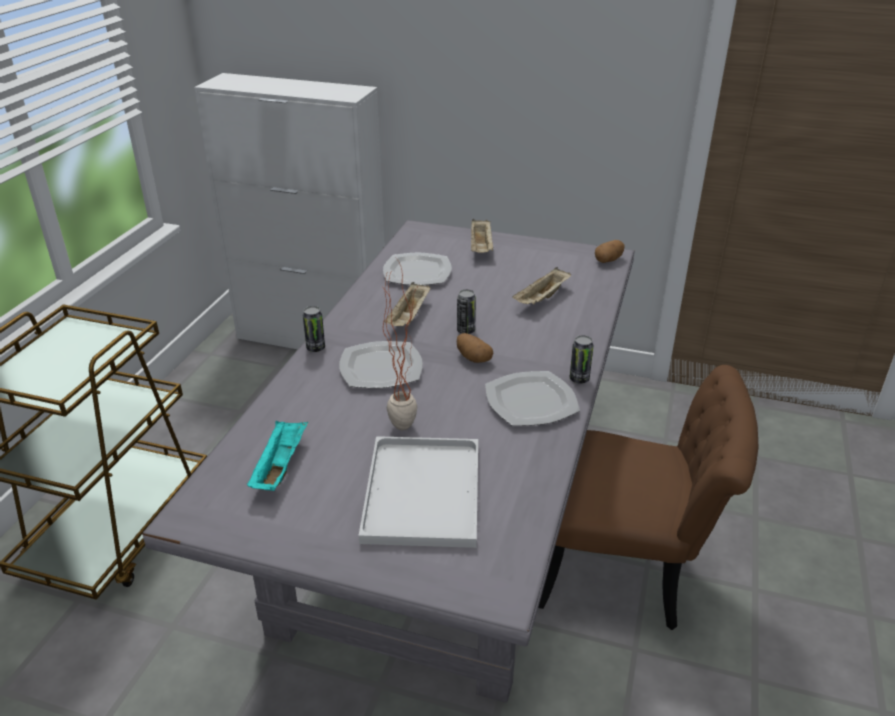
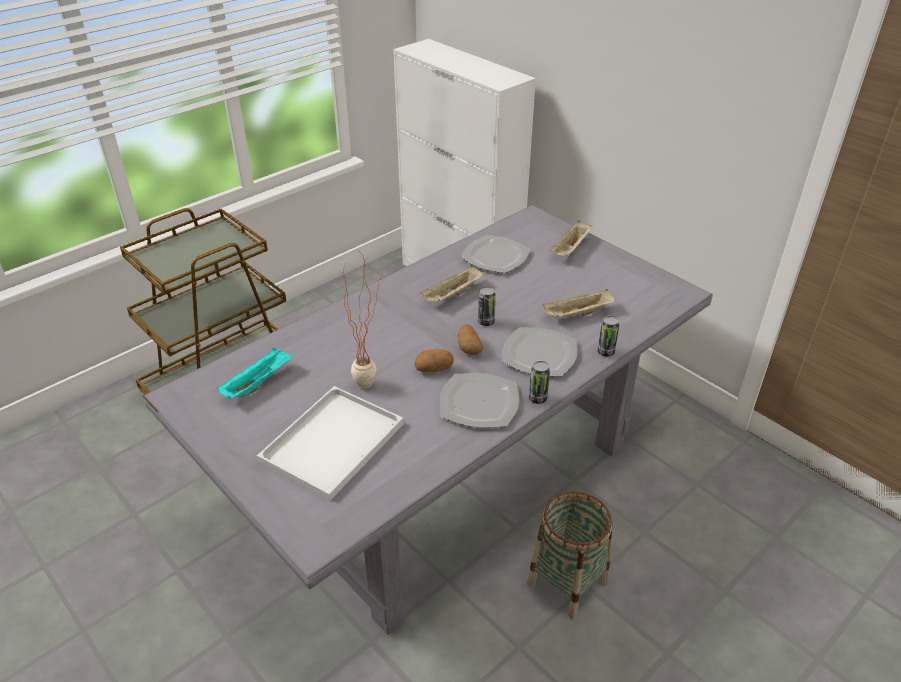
camera: 30 degrees right, 5 degrees up
can [303,306,325,352] -> can moved to [597,316,619,357]
plate [339,341,423,388] -> plate moved to [502,327,578,377]
brown chair [538,365,759,630] -> basket [527,491,613,619]
potato [595,240,624,263] -> potato moved to [415,350,454,372]

